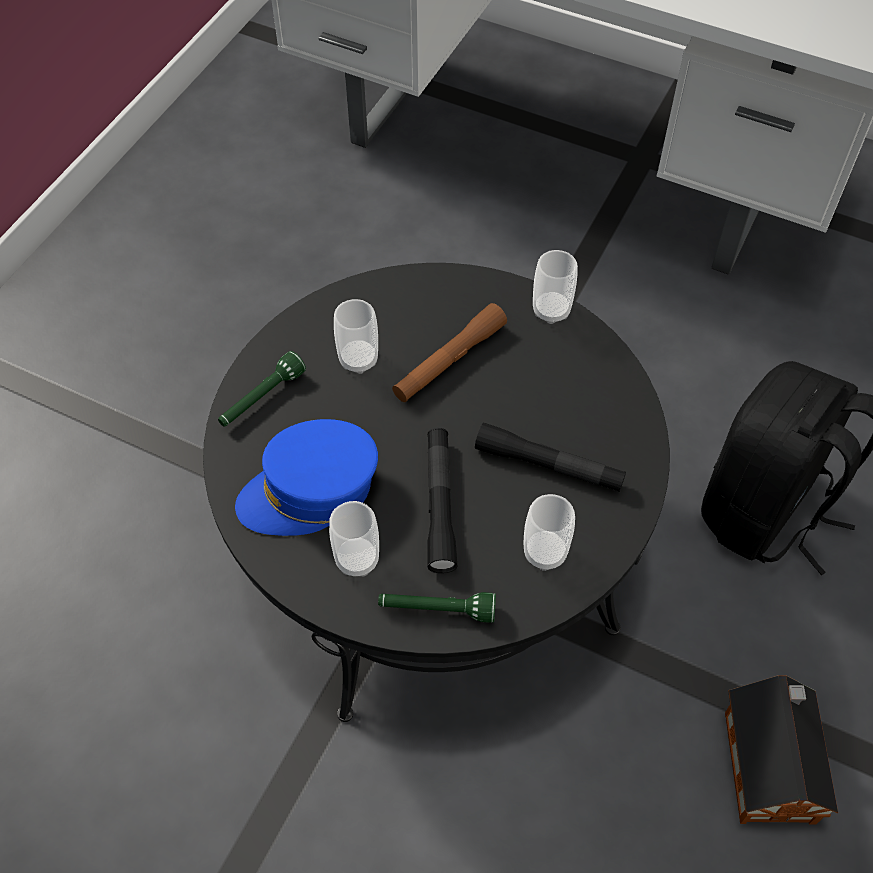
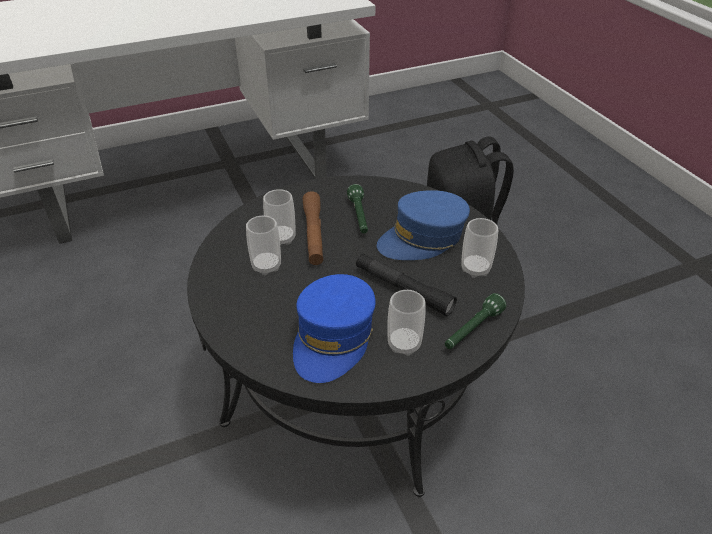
camera: 50 degrees left, 15 degrees down
green flashlight [218,351,306,427] -> green flashlight moved to [347,184,368,233]
black flashlight [475,423,626,492] -> blue cap [377,190,470,260]
cup [533,250,578,324] -> cup moved to [263,189,295,245]
toy house [725,675,838,824] -> none

